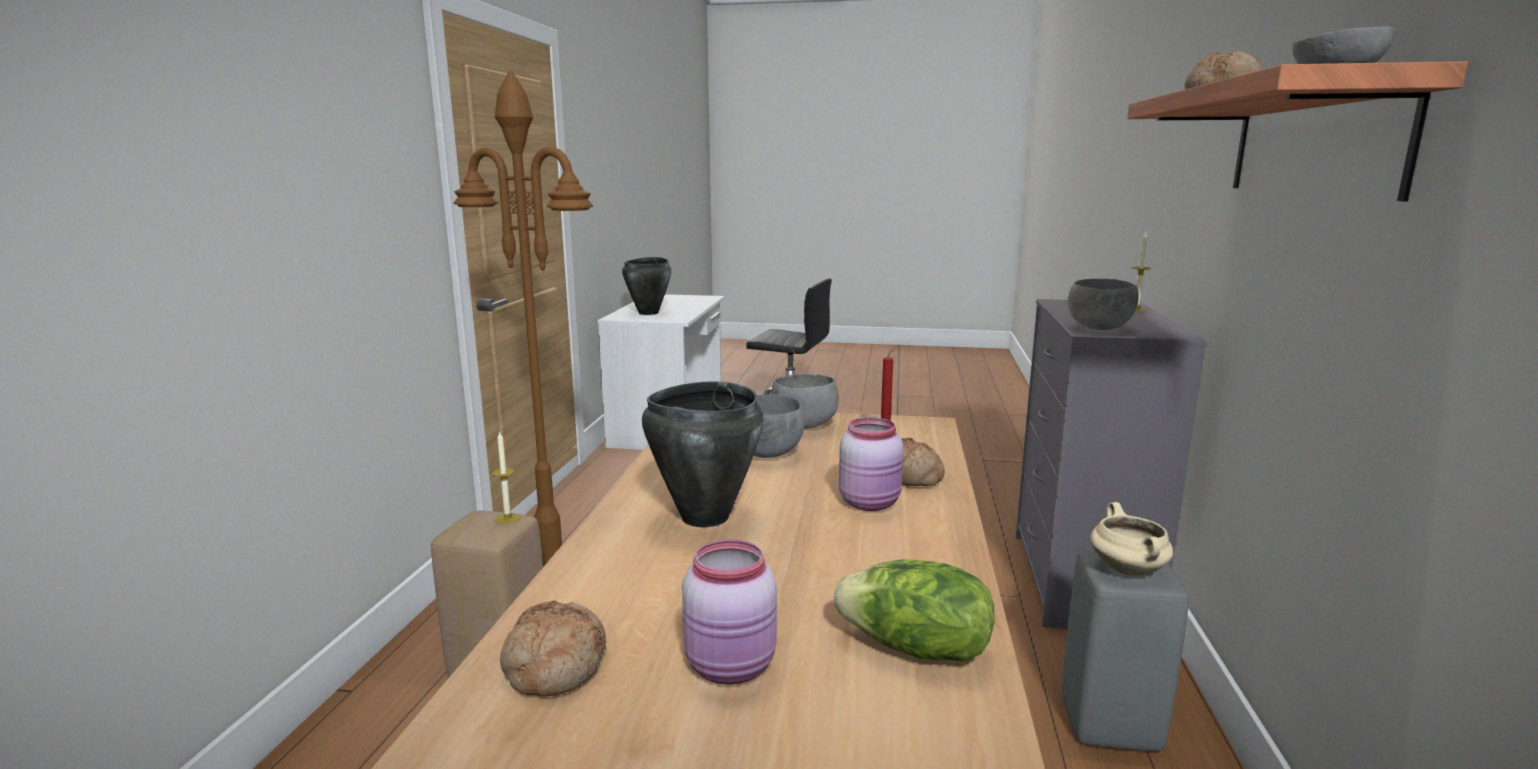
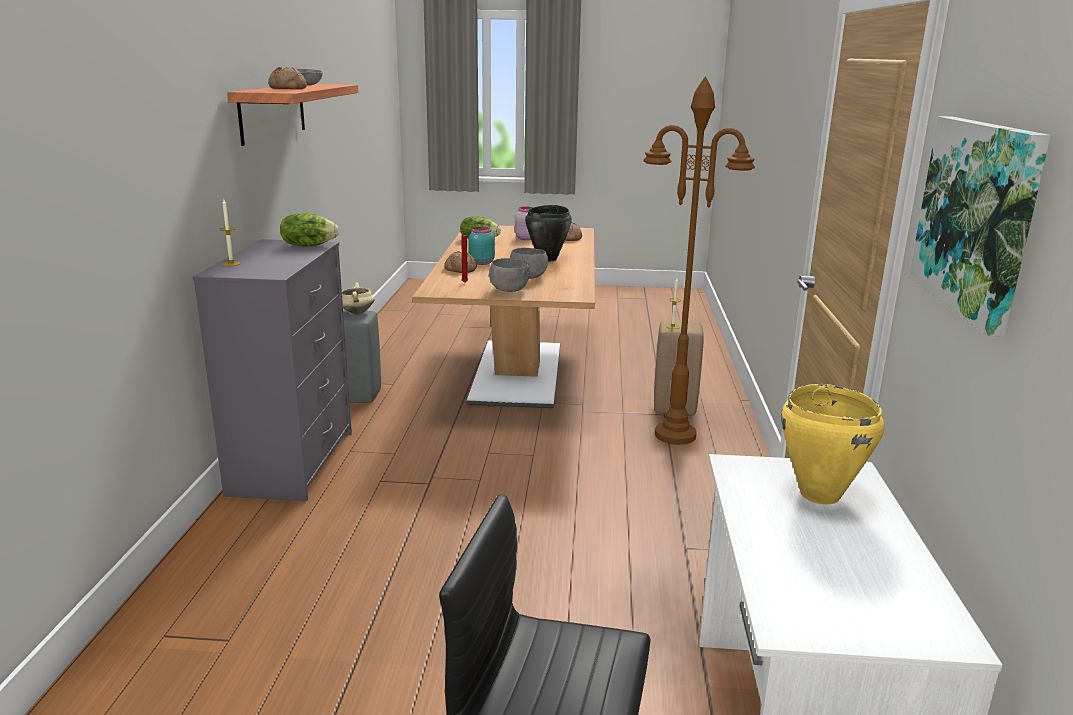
camera: 175 degrees right, 5 degrees up
black cooking pot [622,257,671,315] -> yellow cooking pot [781,384,885,505]
pink jar [839,417,903,511] -> turquoise jar [469,227,495,265]
grey bowl [1068,279,1139,330] -> lettuce [280,213,339,247]
none -> picture [909,116,1051,337]

